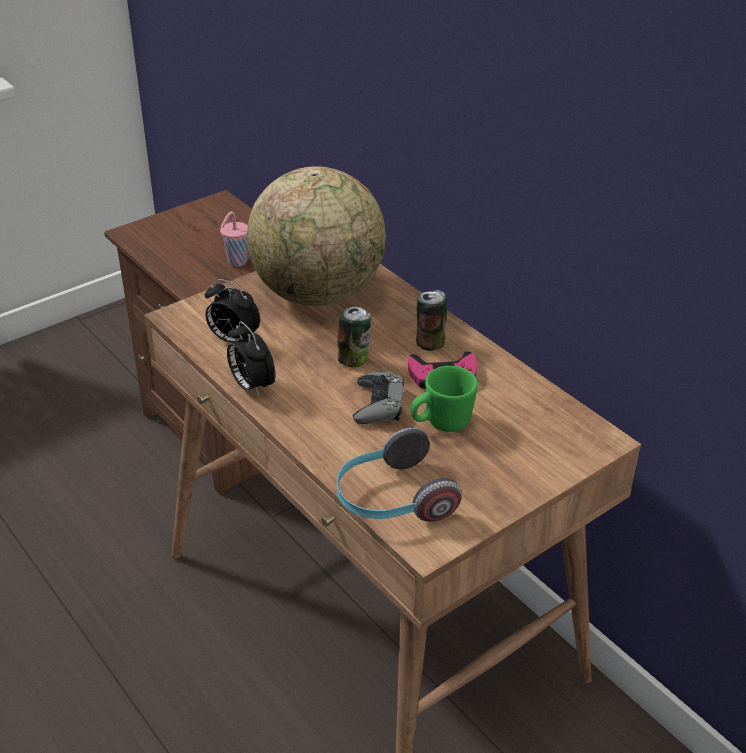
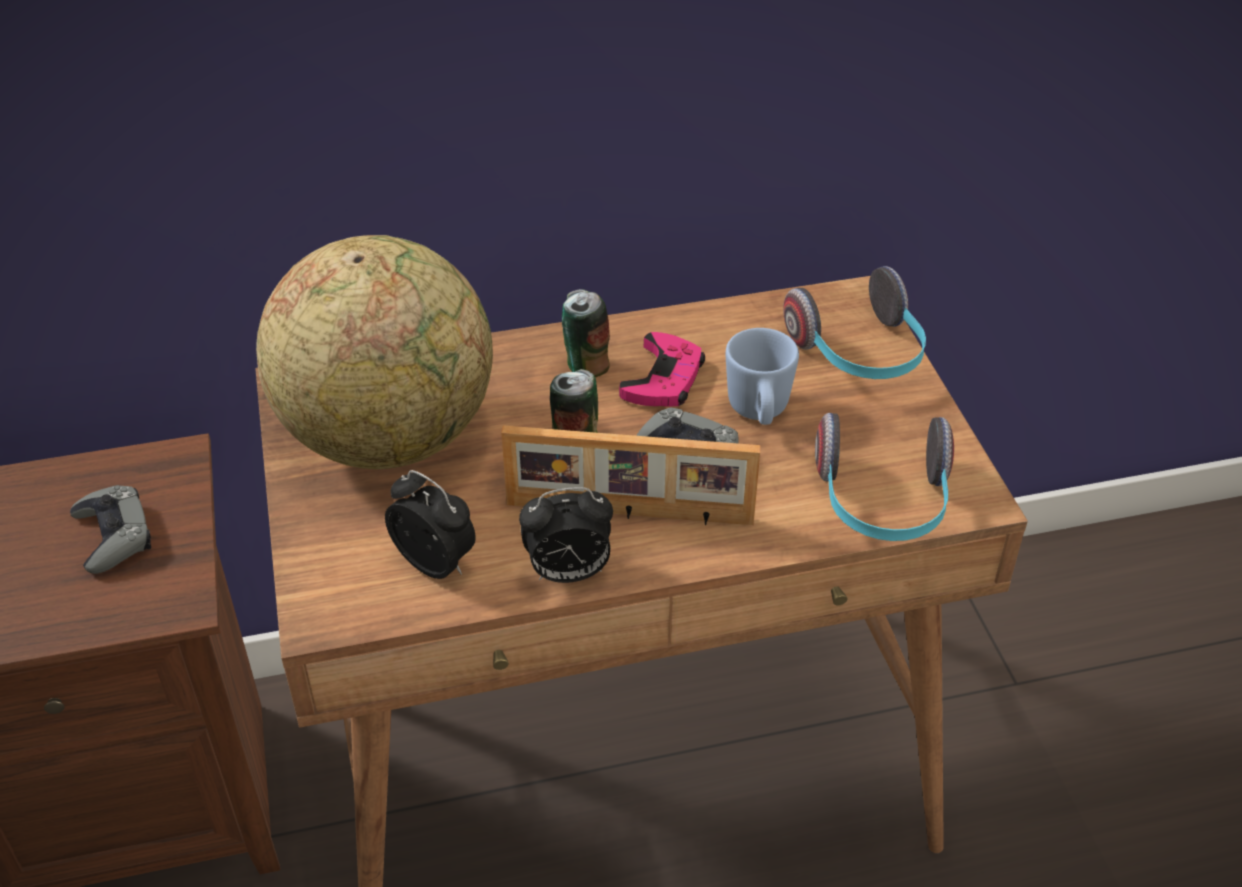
camera: 65 degrees left, 5 degrees up
alarm clock [205,279,260,343] -> alarm clock turned 105 degrees counterclockwise [385,470,476,579]
pink cup [220,211,248,267] -> grey game controller [70,485,151,574]
green mug [410,366,478,432] -> blue mug [726,328,799,425]
none -> picture frame [501,425,761,525]
none -> headphones [783,266,926,379]

